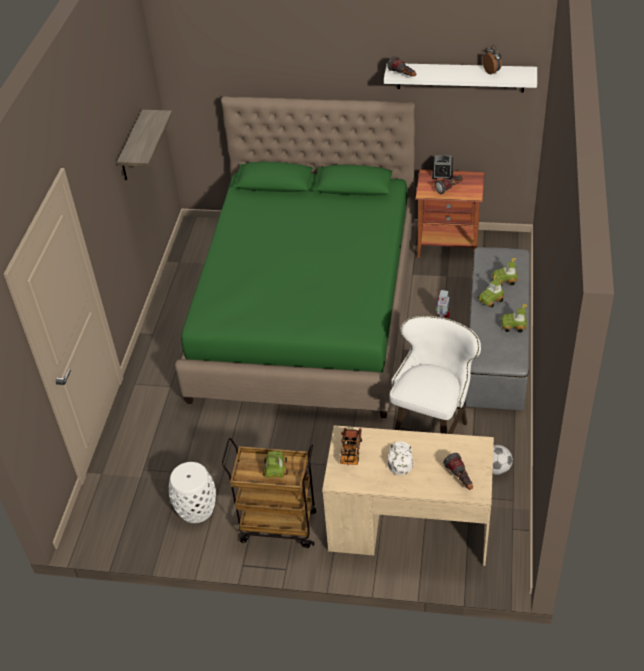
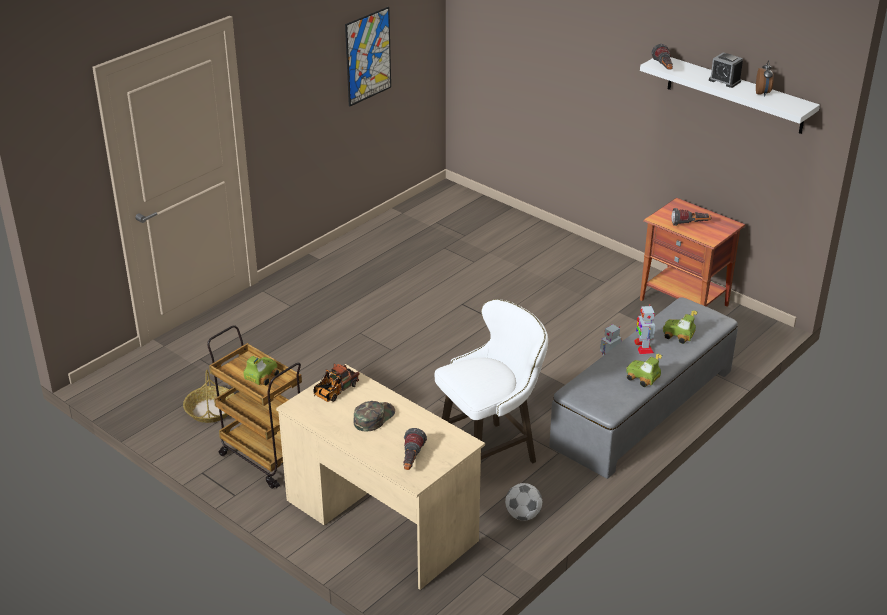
camera: 30 degrees right, 10 degrees down
shelf [117,110,173,180] -> picture [345,7,391,106]
white stool [169,462,216,523] -> basket [183,370,235,423]
green bed [175,96,415,418] -> none
white cap [388,442,413,475] -> green cap [353,401,395,432]
alarm clock [432,155,453,179] -> alarm clock moved to [709,52,743,88]
toy car [478,274,504,308] -> toy robot [634,304,655,354]

